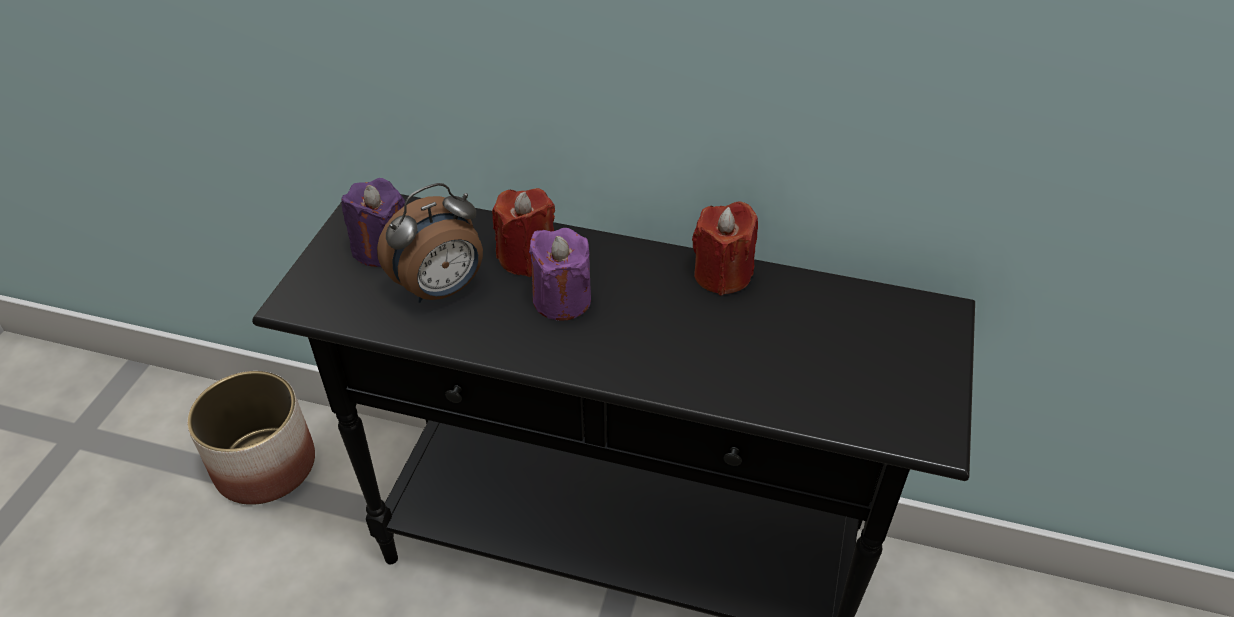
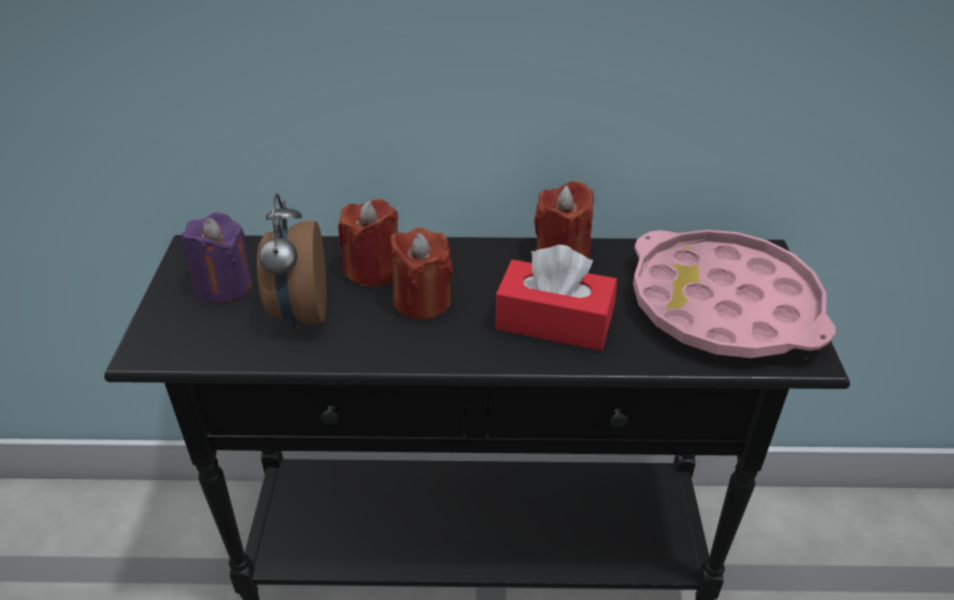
camera: 15 degrees left, 5 degrees down
planter [187,371,315,505] -> none
alarm clock [377,183,483,303] -> alarm clock turned 135 degrees clockwise [257,193,326,331]
purple candle [529,228,591,321] -> red candle [390,227,453,320]
none -> red tissue box [495,245,617,351]
none -> pink tray [633,230,836,358]

